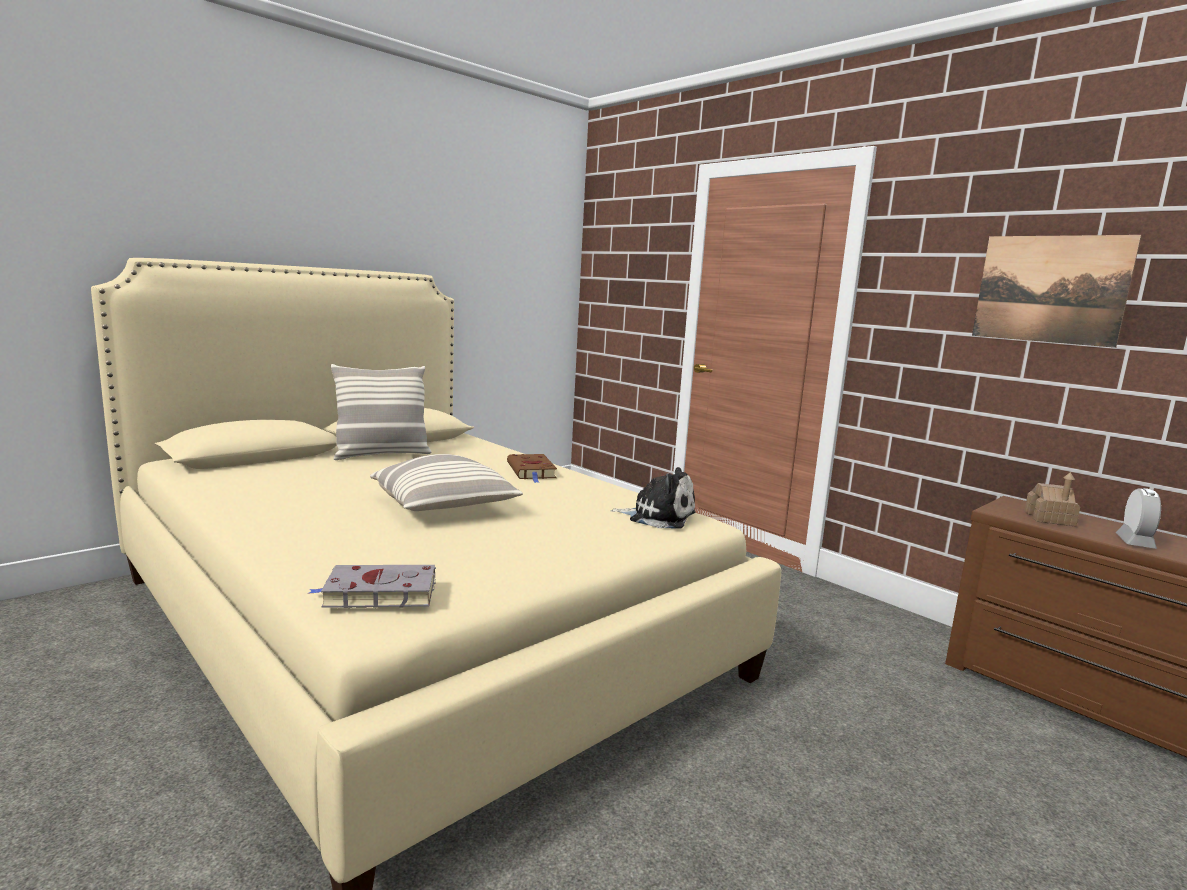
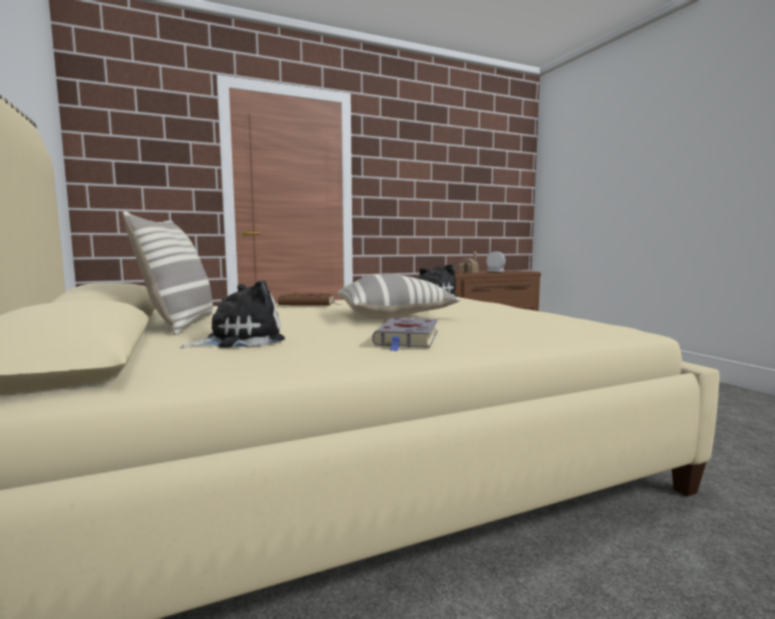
camera: 70 degrees left, 5 degrees down
grey book [309,565,436,608] -> grey book moved to [372,317,438,351]
picture [972,235,1141,348] -> none
none -> plush toy [179,280,285,349]

